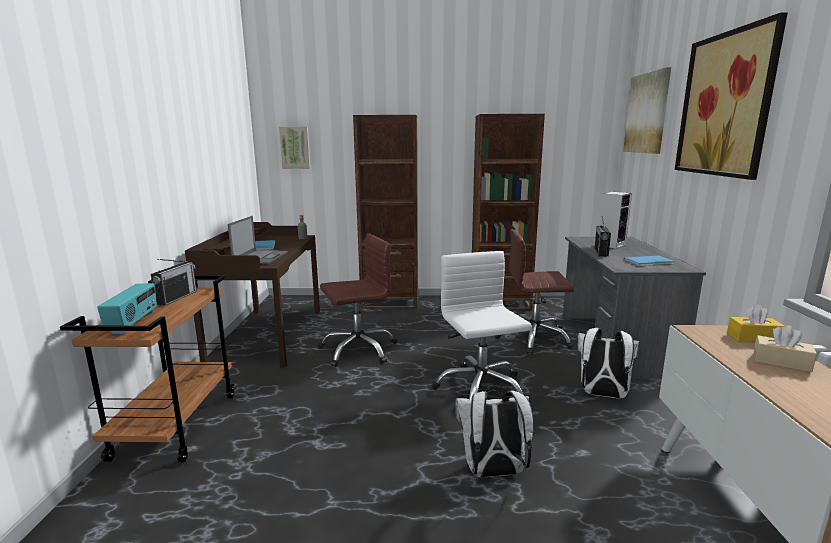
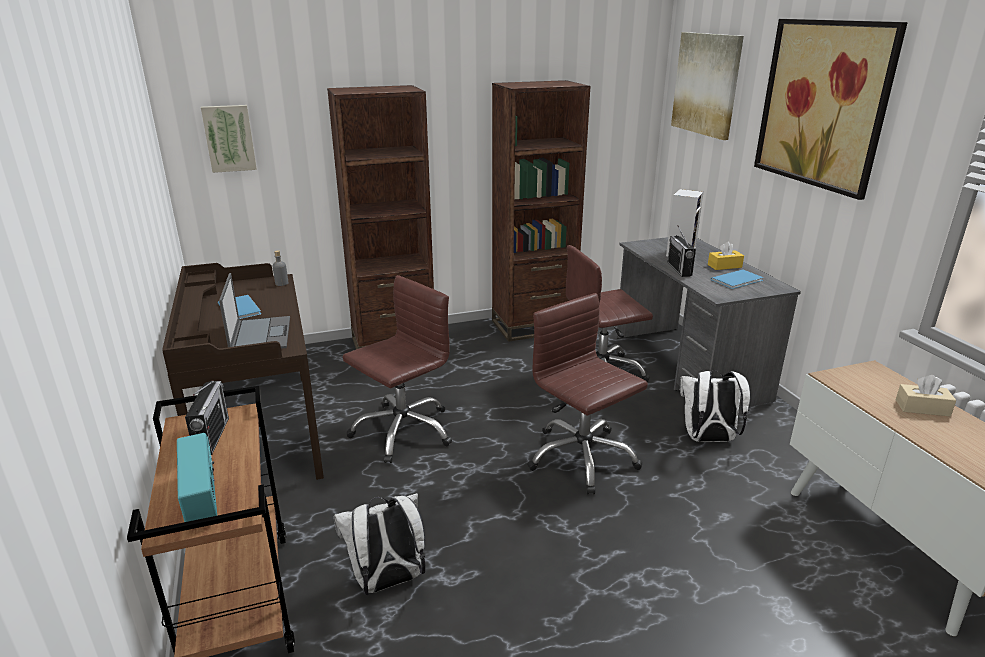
camera: 20 degrees left, 10 degrees up
white office chair [432,251,532,400] -> brown office chair [527,293,648,495]
white backpack [455,390,534,477] -> white backpack moved to [333,493,425,595]
yellow tissue box [727,305,785,342] -> yellow tissue box moved to [708,242,744,270]

